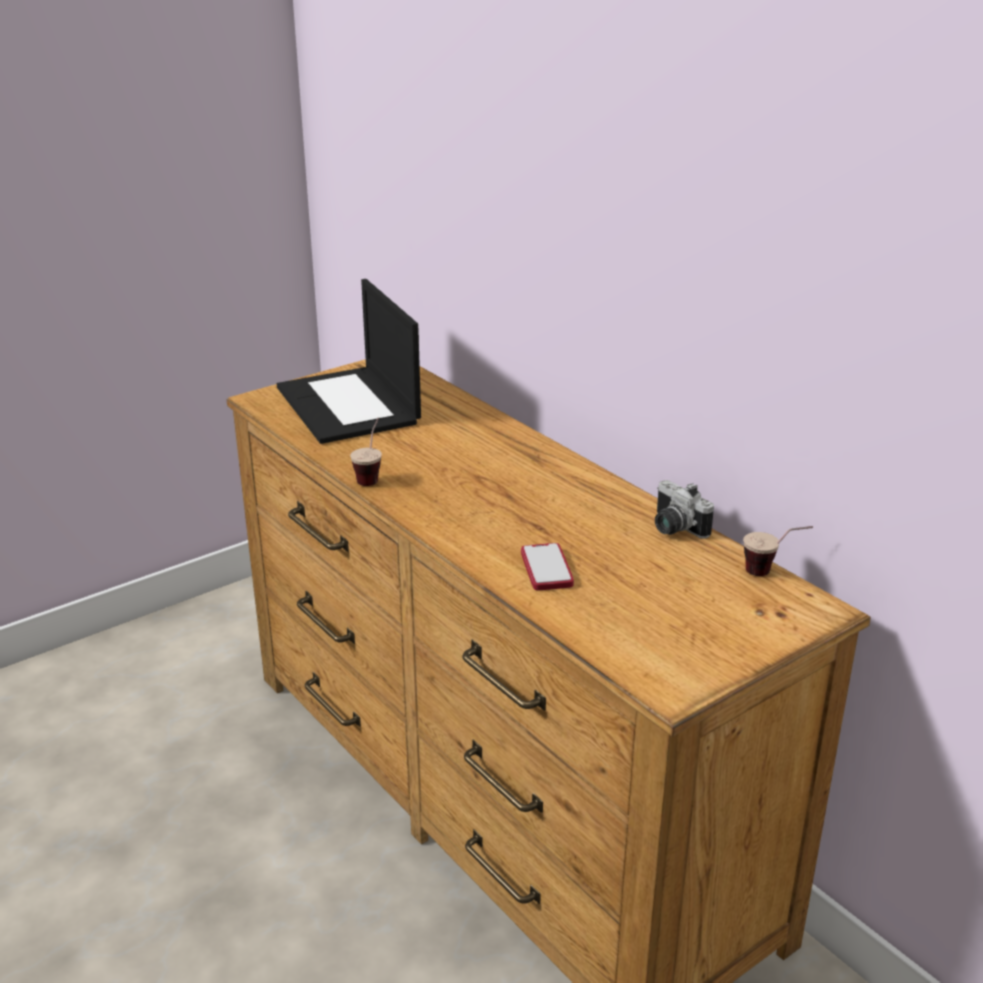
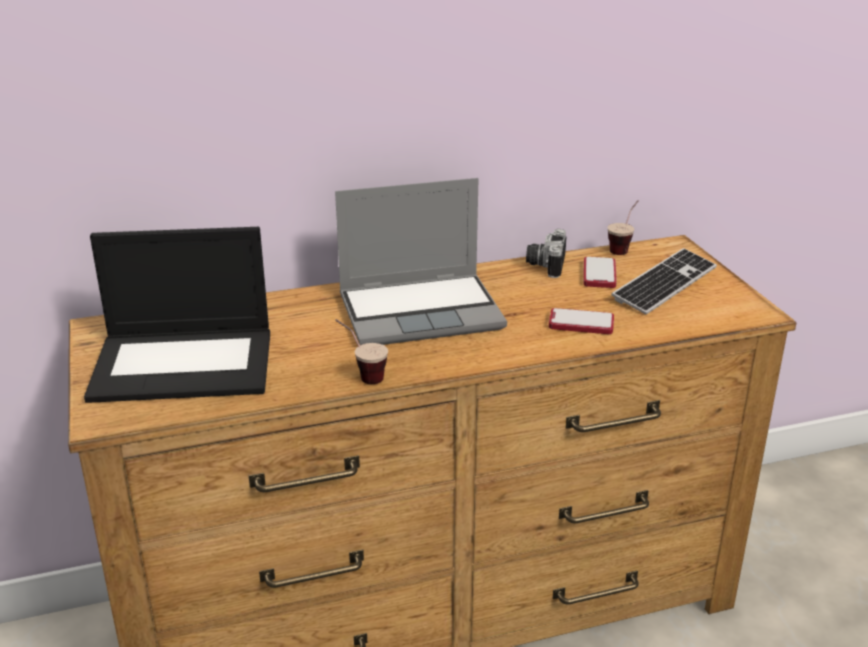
camera: 70 degrees left, 0 degrees up
camera [655,480,714,539] -> camera turned 120 degrees clockwise [526,229,567,278]
none -> laptop [335,178,507,345]
none -> phone [583,257,617,288]
none -> keyboard [611,248,717,315]

